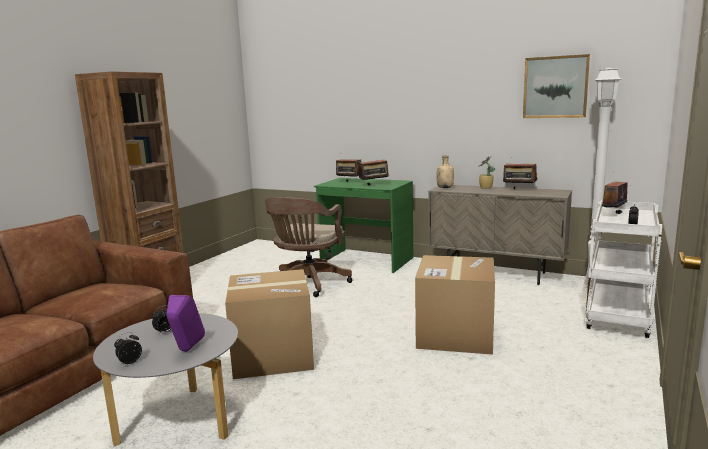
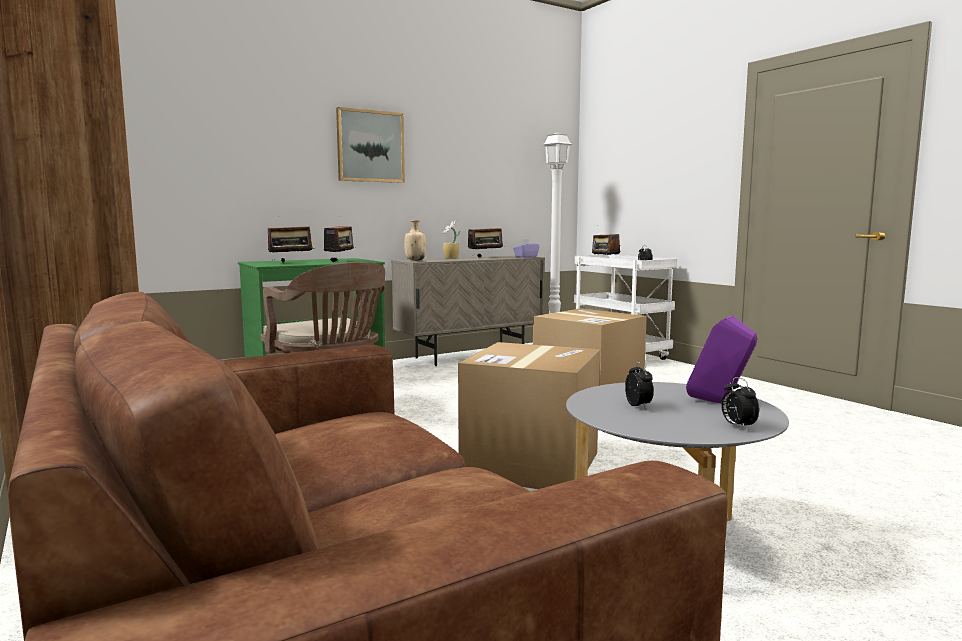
camera: 60 degrees left, 5 degrees down
picture [523,54,590,118] -> picture moved to [336,107,405,183]
none -> purple tissue box [513,239,539,258]

